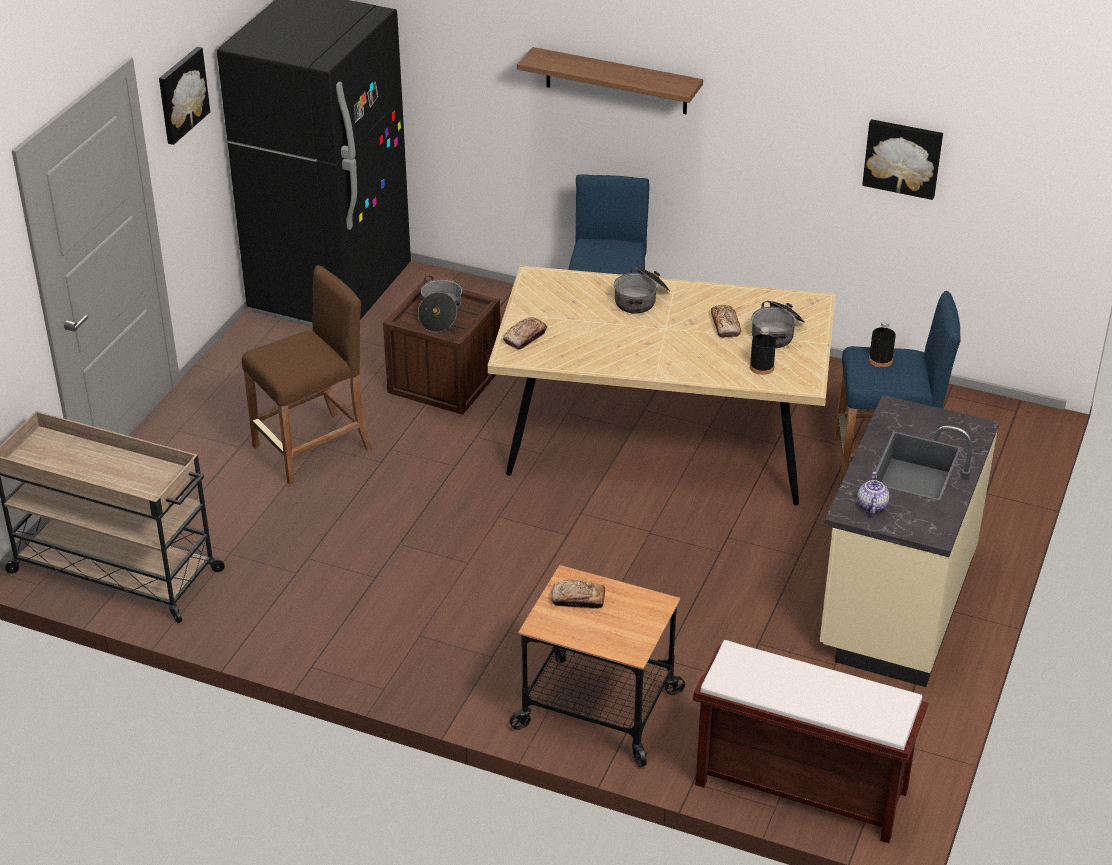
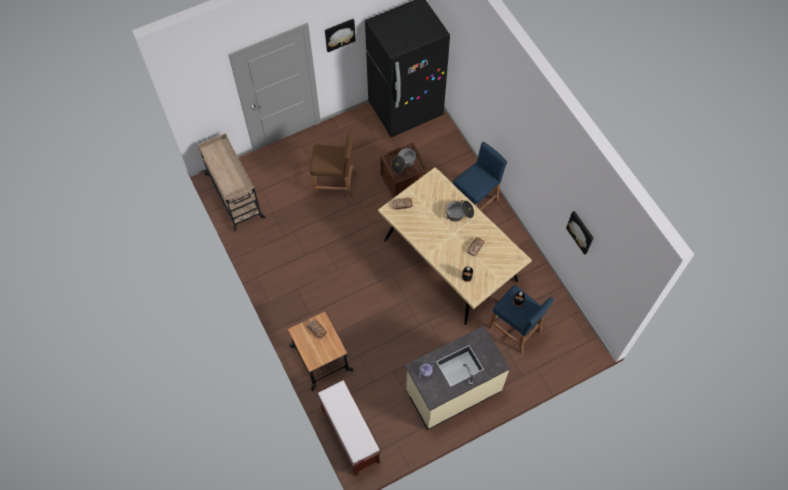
camera: 40 degrees right, 25 degrees up
shelf [517,47,703,114] -> none
cooking pot [751,300,805,348] -> none

